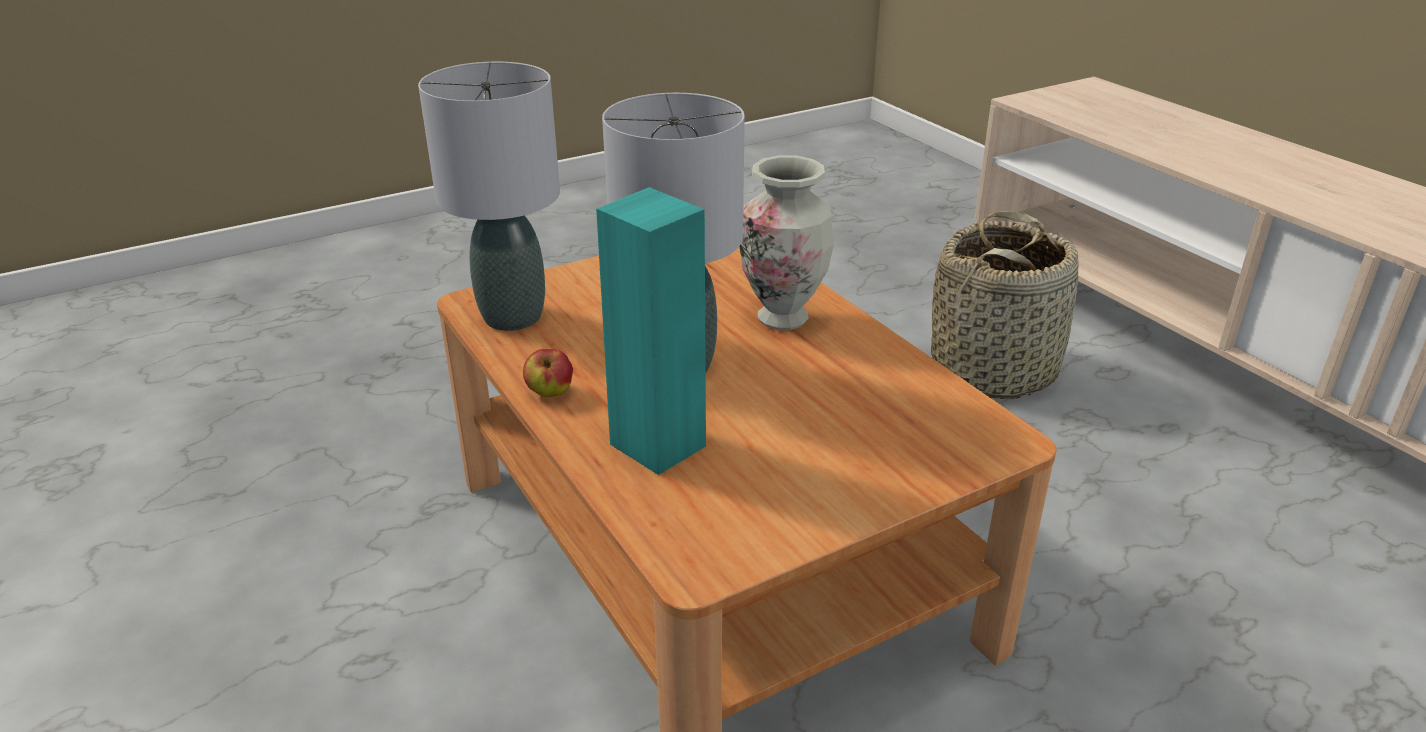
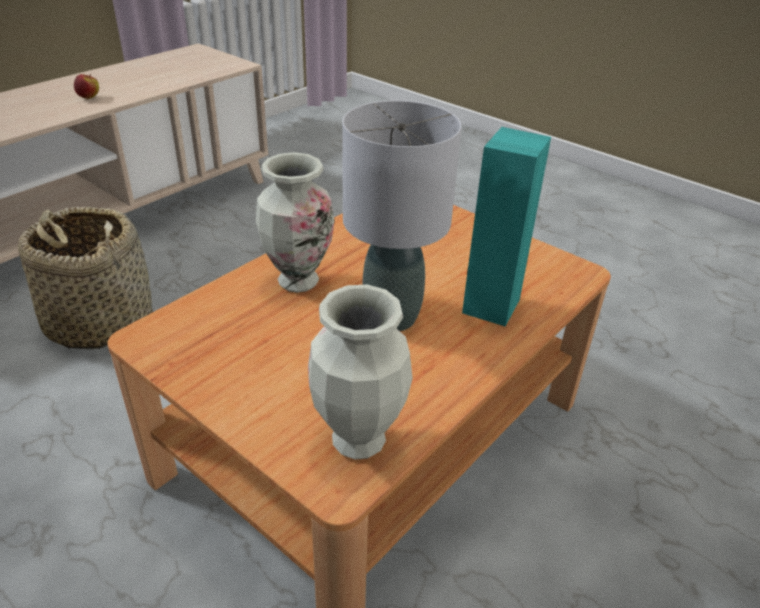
camera: 110 degrees left, 5 degrees up
grey table lamp [418,62,560,331] -> vase [308,284,413,460]
apple [523,349,573,397] -> apple moved to [74,74,99,99]

